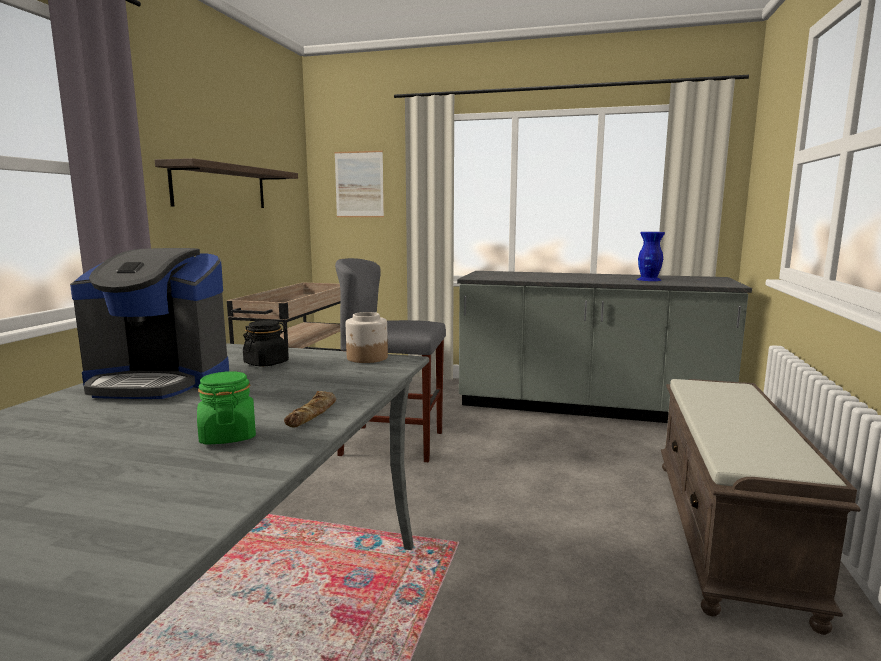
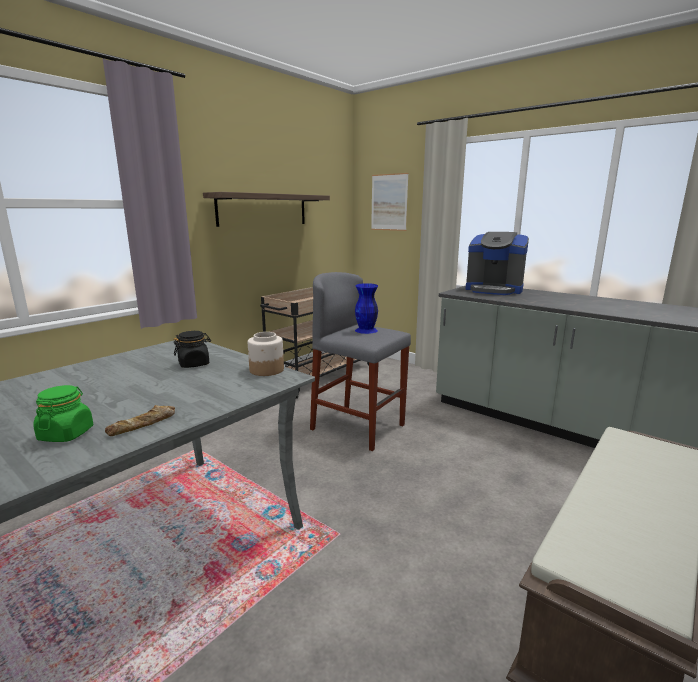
camera: 25 degrees right, 5 degrees up
coffee machine [70,248,229,399] -> coffee machine moved to [466,232,529,295]
blue vase [637,232,665,281] -> blue vase moved to [355,283,378,334]

